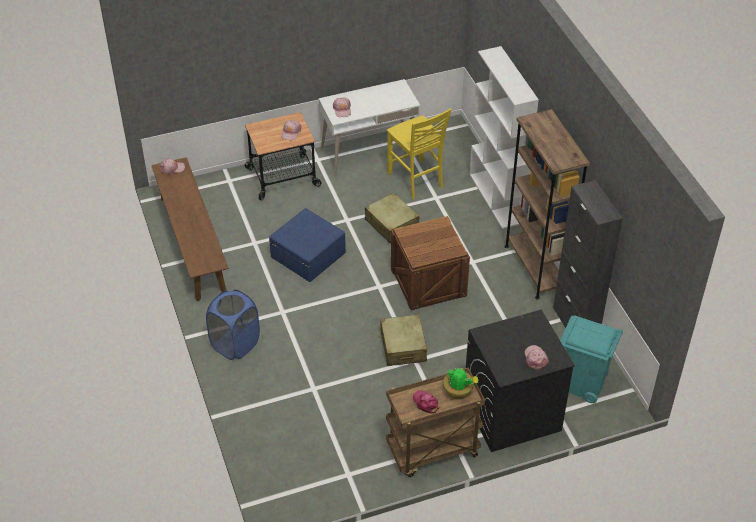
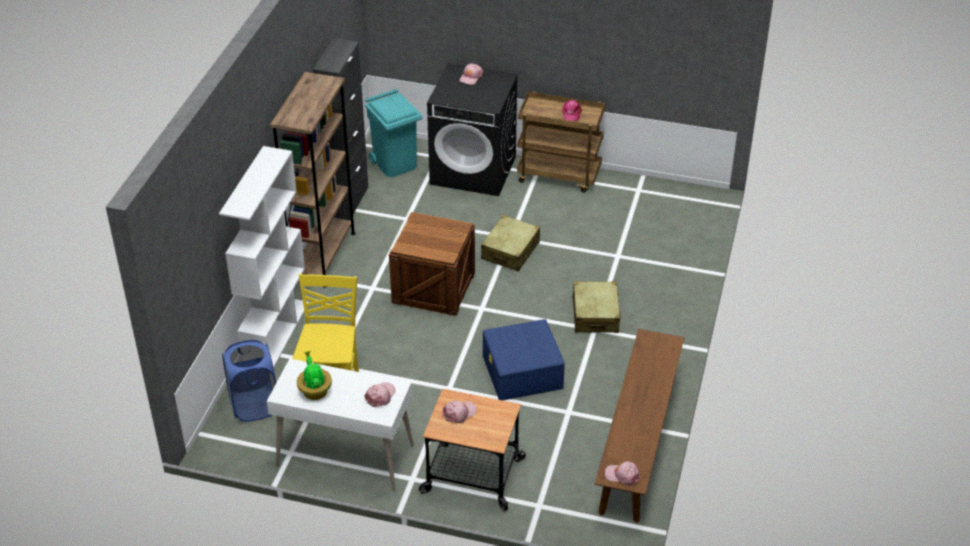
camera: 145 degrees left, 5 degrees down
blue laundry basket [206,290,260,360] -> blue laundry basket moved to [222,340,276,422]
beige suitcase [365,193,419,243] -> beige suitcase moved to [572,281,621,333]
potted plant [443,367,479,399] -> potted plant moved to [297,351,332,400]

